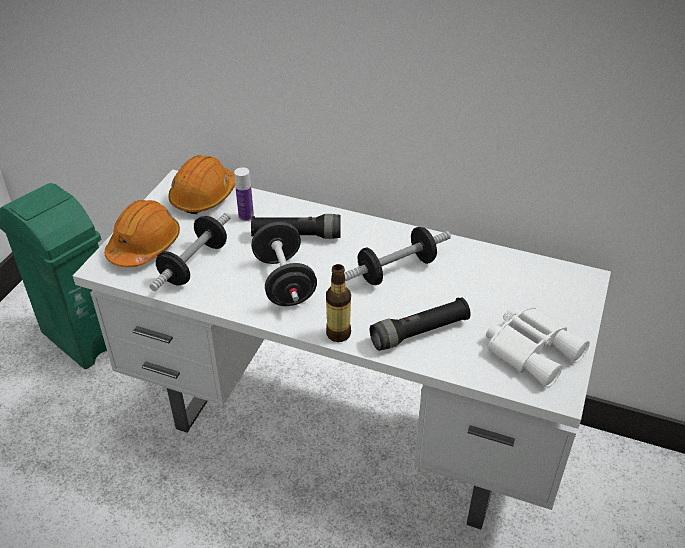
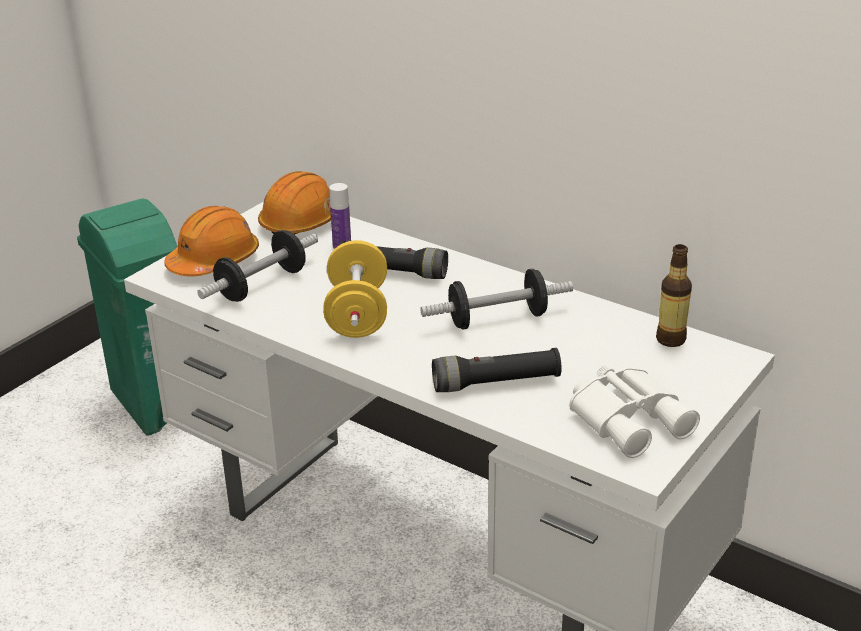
camera: 15 degrees right, 10 degrees down
black dumbbell [251,222,317,306] -> yellow dumbbell [323,240,387,338]
bottle [326,264,351,342] -> bottle moved to [656,244,692,347]

